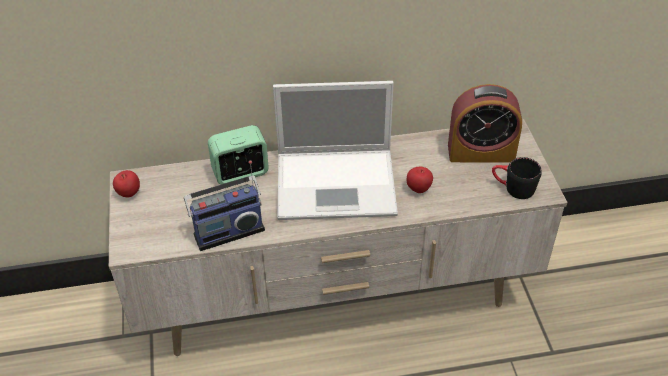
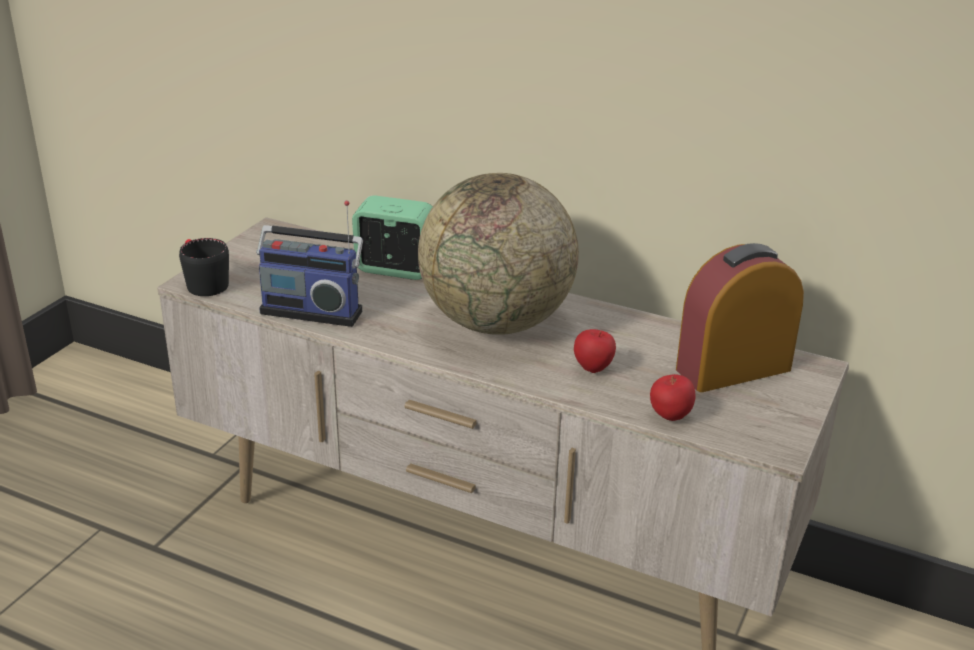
camera: 35 degrees right, 15 degrees down
apple [113,170,140,197] -> apple moved to [650,374,695,421]
laptop [273,81,398,220] -> globe [418,173,579,335]
alarm clock [448,84,522,163] -> alarm clock turned 120 degrees clockwise [676,243,804,392]
black mug [492,157,542,199] -> black mug moved to [179,238,229,296]

